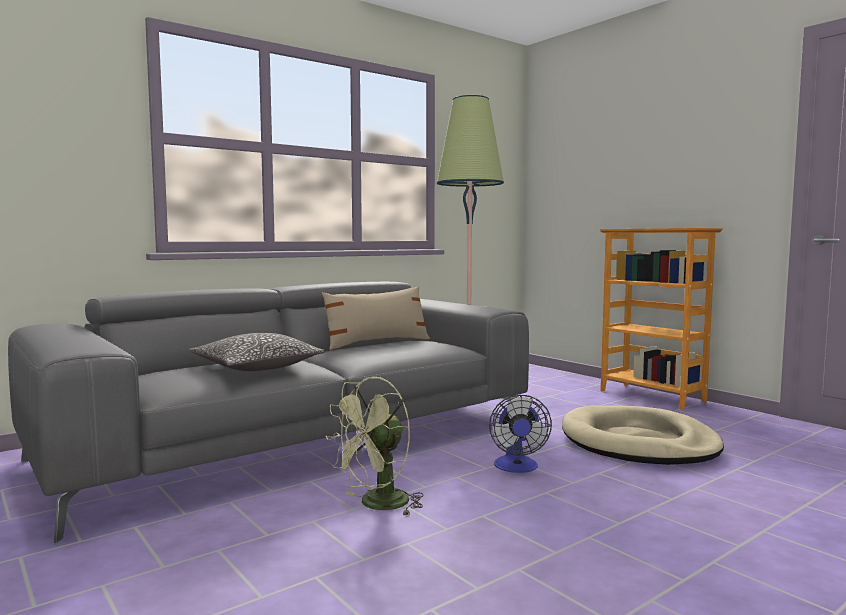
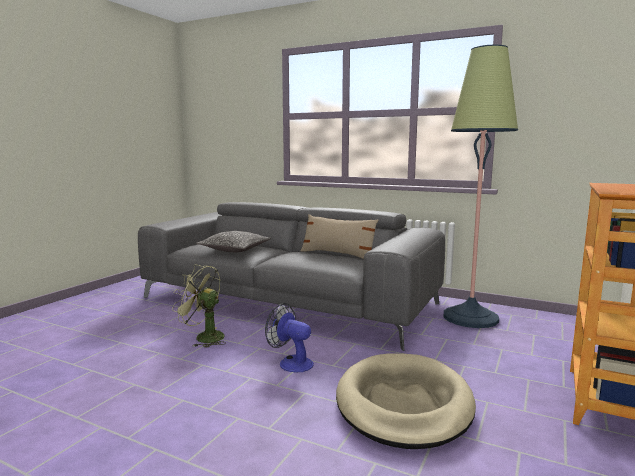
camera: 65 degrees right, 5 degrees up
fan [489,395,552,473] -> fan turned 60 degrees clockwise [265,303,314,372]

